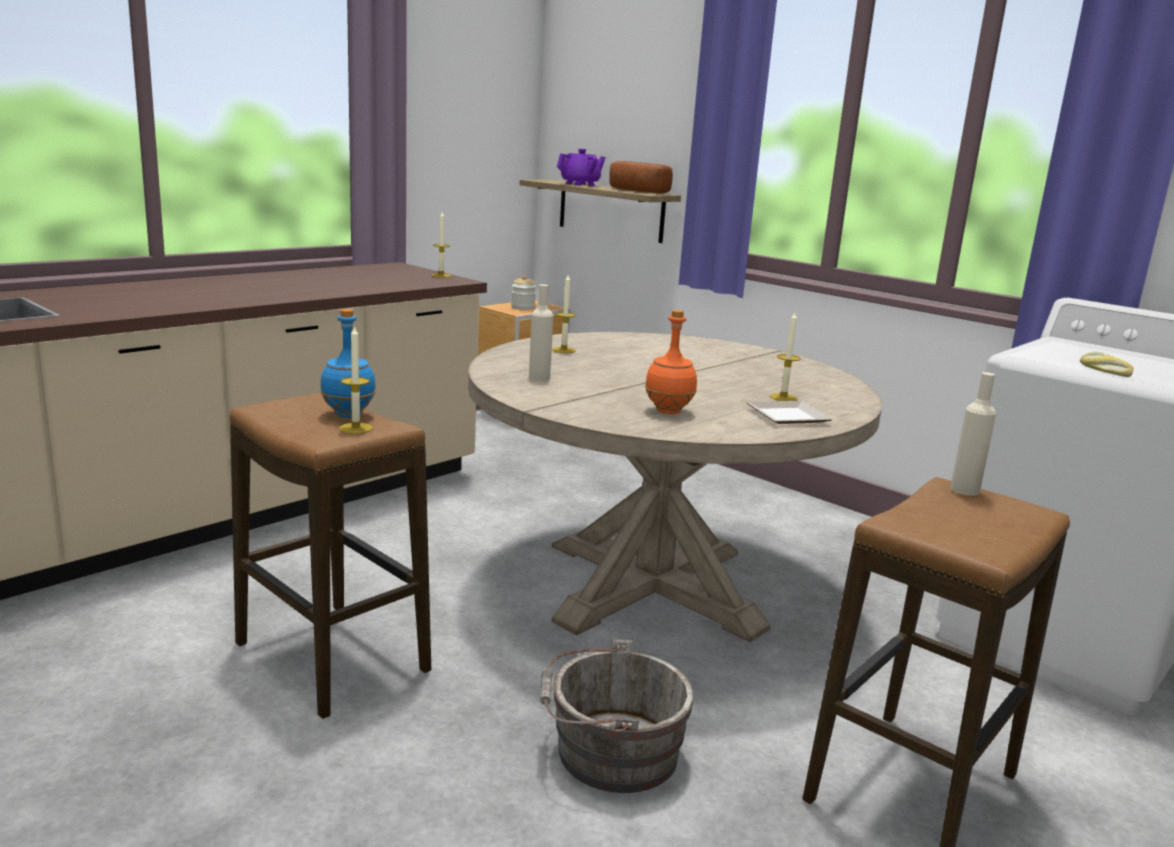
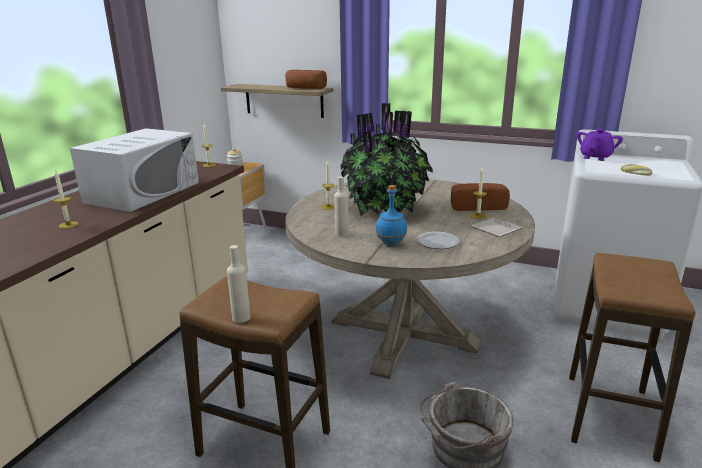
camera: 20 degrees left, 5 degrees up
blue bottle [320,309,376,418] -> blue bottle moved to [376,185,407,247]
candle [339,325,373,434] -> candle moved to [54,169,78,228]
purple teapot [557,149,606,186] -> purple teapot moved to [577,129,623,161]
orange bottle [645,310,697,414] -> plate [416,232,460,249]
beige bottle [950,372,996,496] -> beige bottle moved to [227,245,250,323]
none -> white microwave [70,128,199,212]
none -> potted plant [340,103,434,216]
none -> bread [451,183,510,211]

